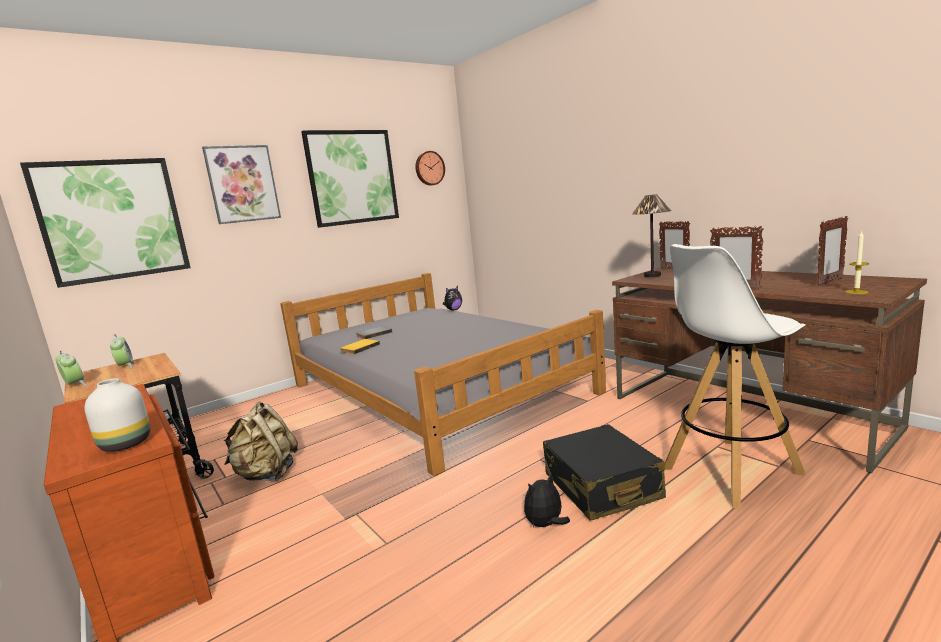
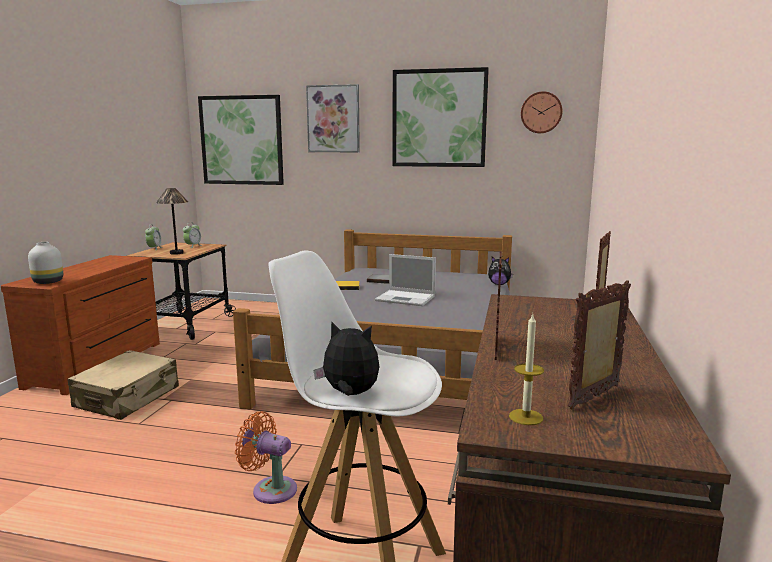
camera: 50 degrees right, 0 degrees up
beige backpack [224,402,298,481] -> none
plush toy [524,474,570,527] -> plush toy moved to [313,321,380,396]
black suitcase [543,424,666,521] -> orange fan [235,411,297,504]
table lamp [632,194,671,277] -> table lamp moved to [156,188,188,255]
picture frame [817,216,848,286] -> picture frame turned 120 degrees clockwise [568,280,631,410]
none -> beige suitcase [67,350,179,420]
none -> laptop [375,254,436,306]

